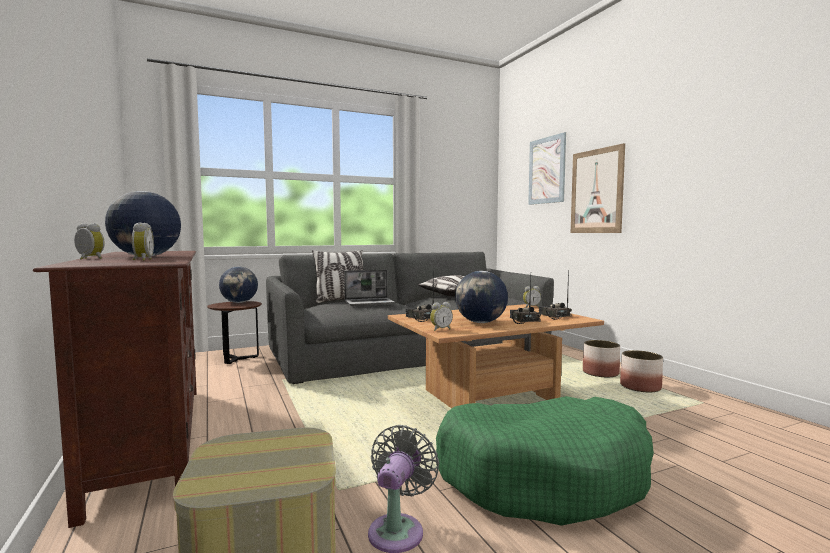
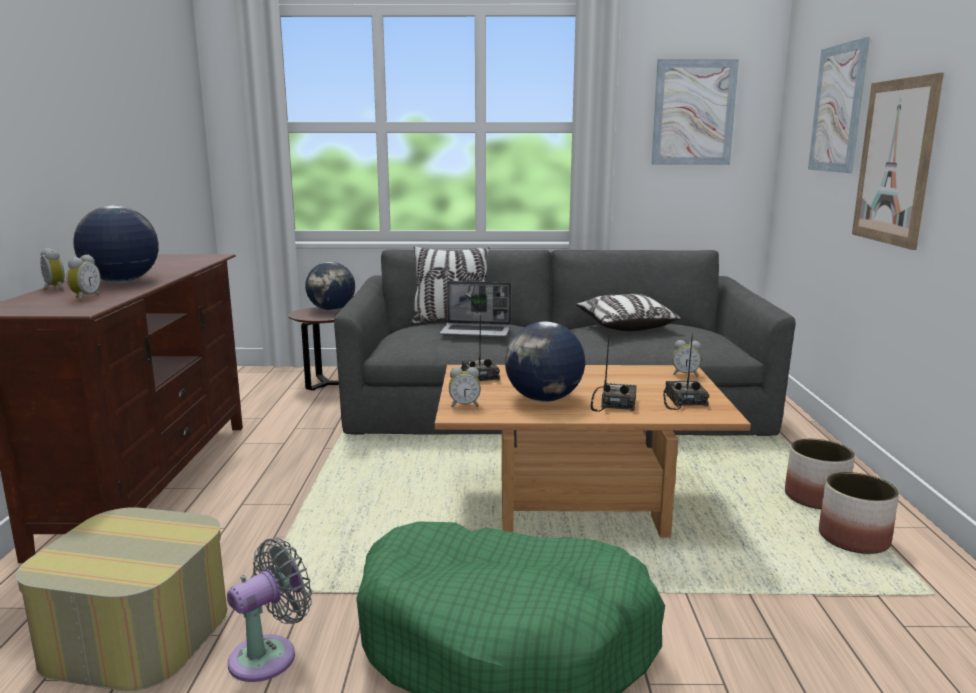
camera: 25 degrees right, 10 degrees up
none -> picture [651,59,739,165]

